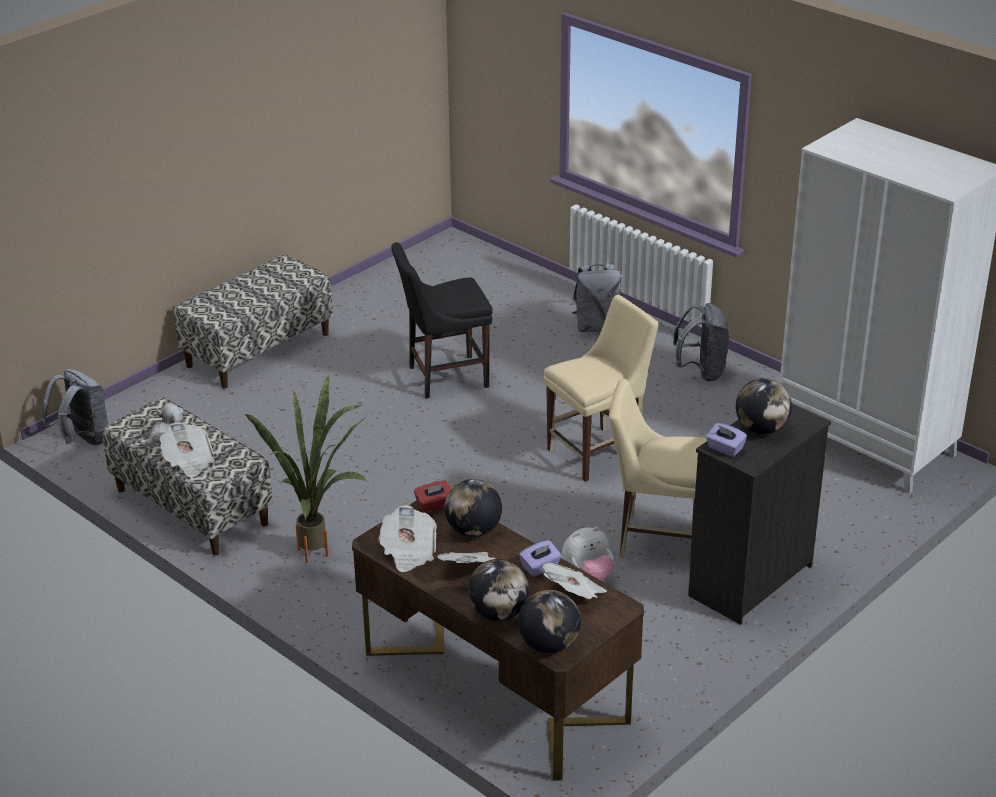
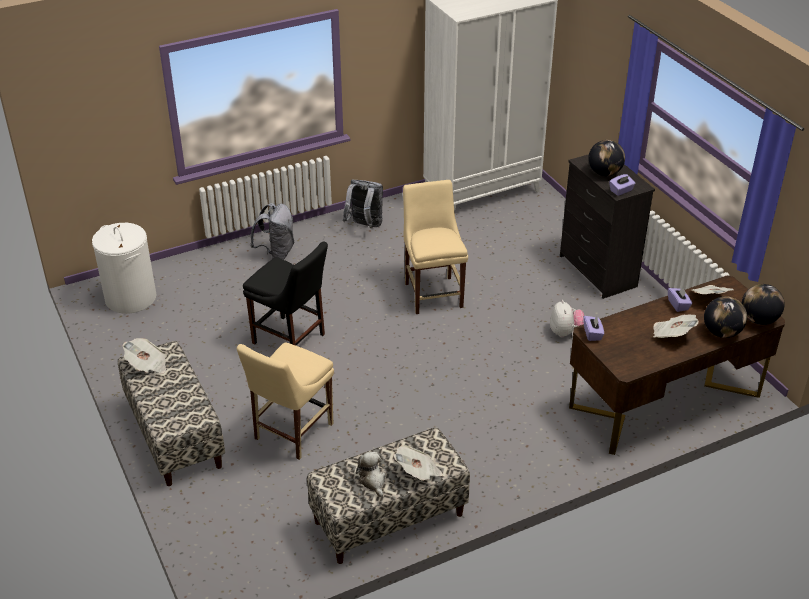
camera: 70 degrees left, 5 degrees up
grey backpack [43,369,108,445] -> none
potted plant [244,375,370,563] -> none
newspaper [378,505,437,572] -> newspaper moved to [123,338,167,374]
black chair [391,242,493,399] -> black chair turned 60 degrees counterclockwise [243,242,328,346]
red tissue box [414,481,451,513] -> purple tissue box [583,316,604,341]
globe [445,479,502,537] -> none
beige chair [609,379,707,563] -> beige chair moved to [237,343,334,460]
none -> white laundry basket [92,223,157,314]

